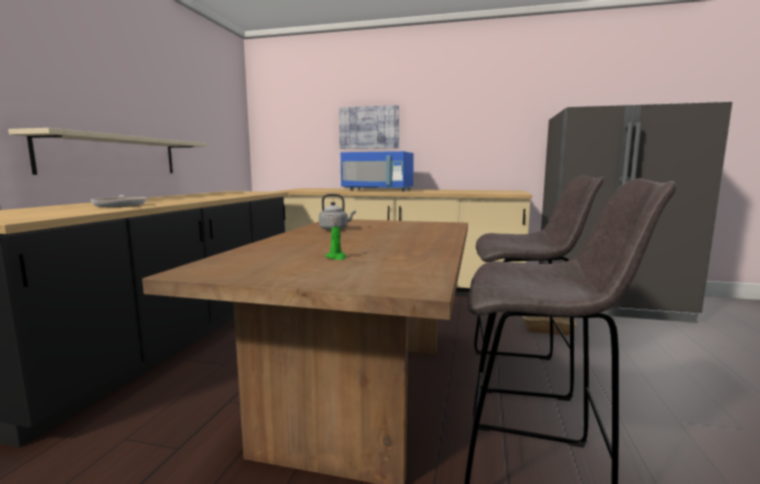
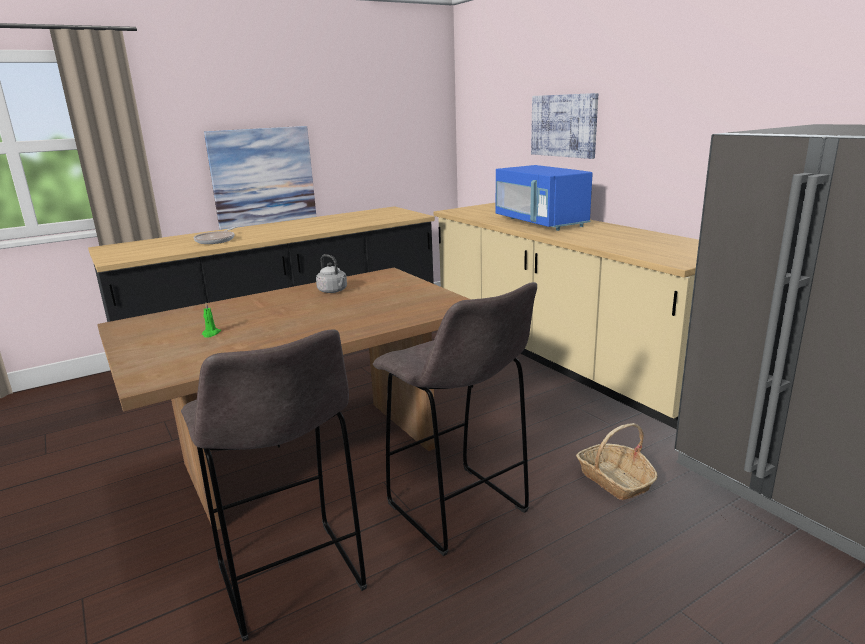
camera: 45 degrees right, 10 degrees up
beige shelf [8,128,207,175] -> picture [204,126,317,230]

